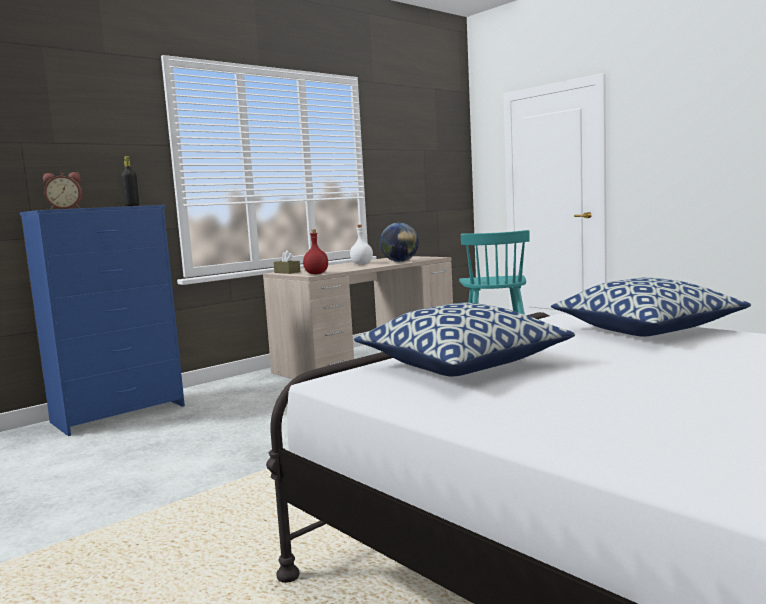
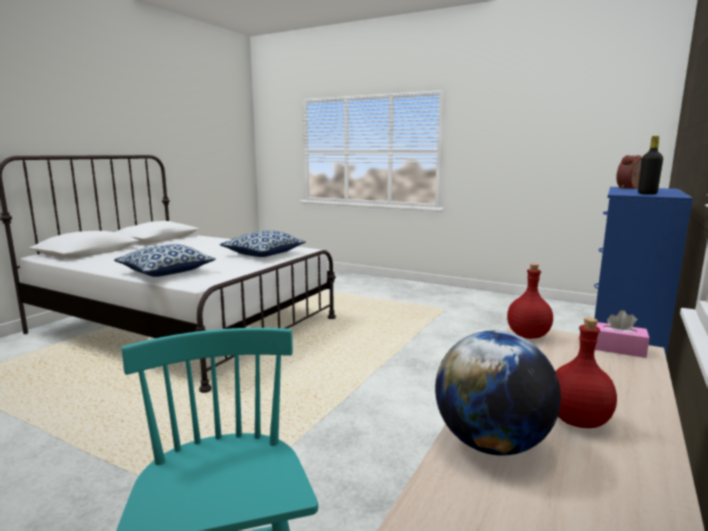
camera: 160 degrees right, 5 degrees up
brown tissue box [274,250,300,274] -> pink tissue box [595,310,650,358]
white bottle [350,225,373,264] -> red bottle [555,318,617,428]

